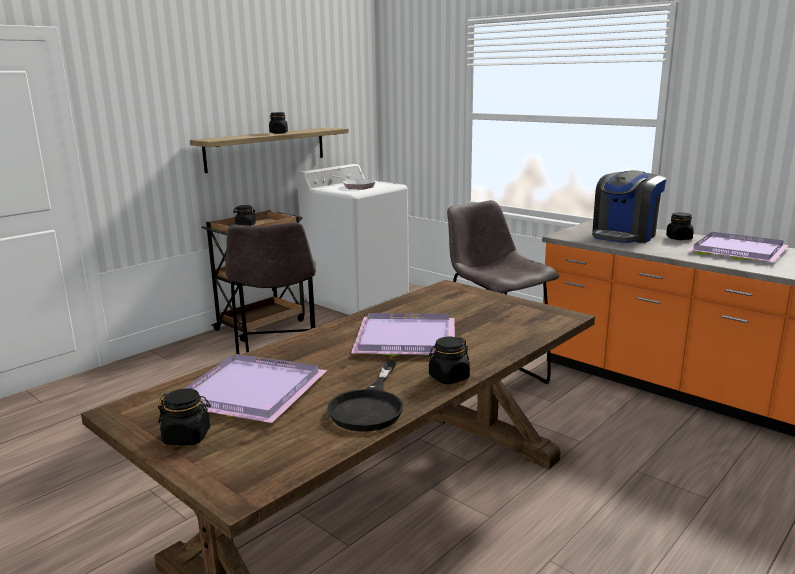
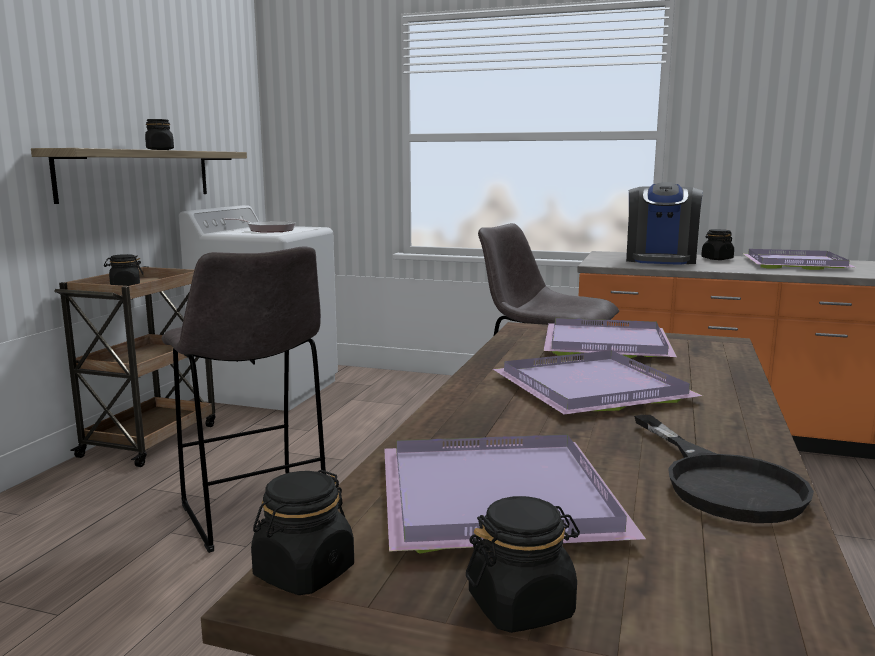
camera: 25 degrees left, 5 degrees down
black jar [429,337,470,384] -> black jar moved to [251,470,354,595]
none -> purple tray [544,318,677,358]

